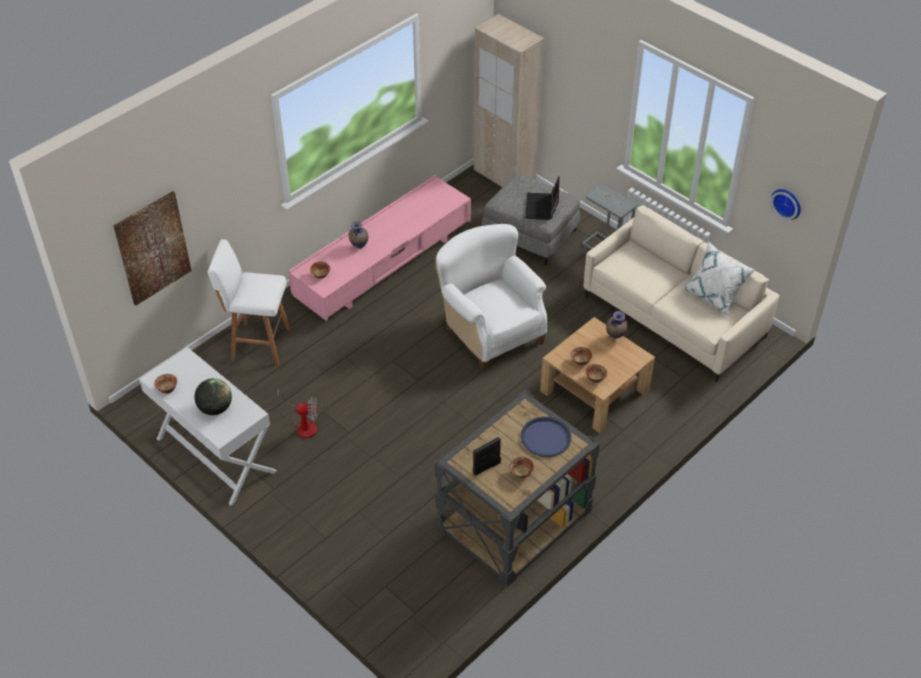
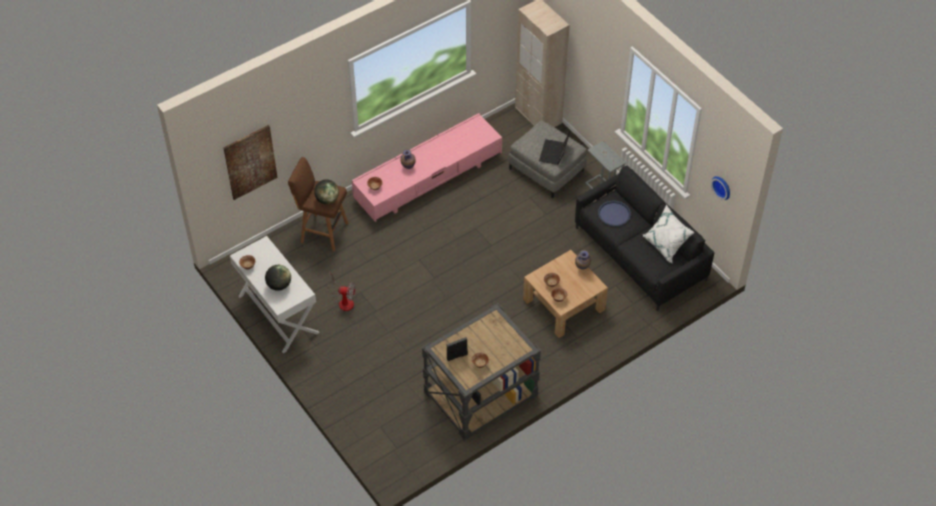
camera: 10 degrees right, 5 degrees up
white stool [208,239,291,365] -> brown stool [288,157,348,252]
white armchair [435,224,547,370] -> none
blue tray [520,417,572,457] -> blue tray moved to [598,200,631,226]
beige sofa [584,205,780,383] -> black sofa [575,166,715,311]
none -> globe [314,179,339,204]

